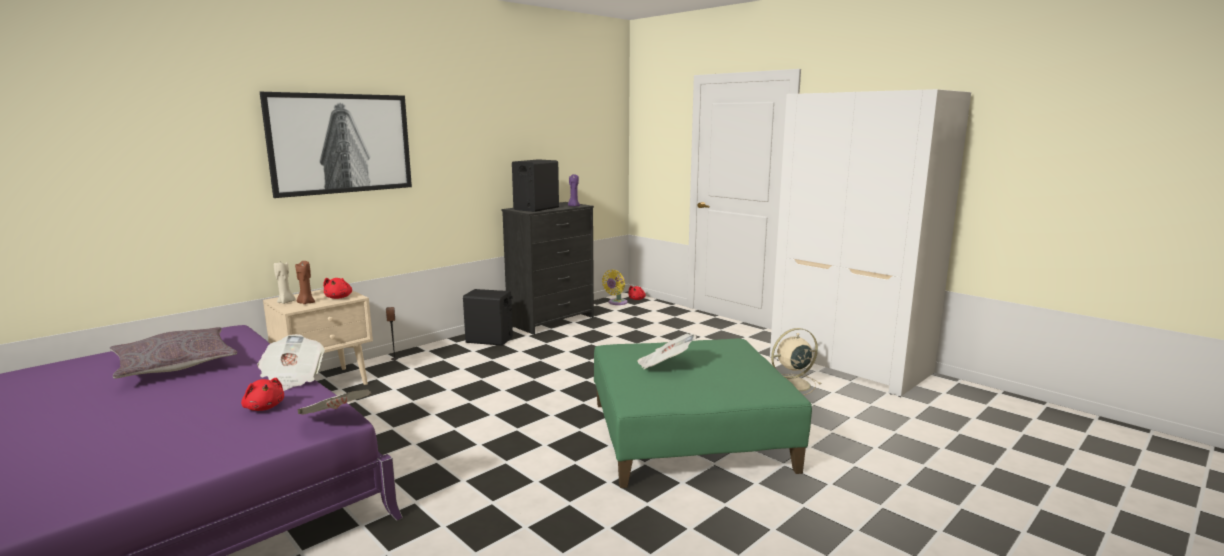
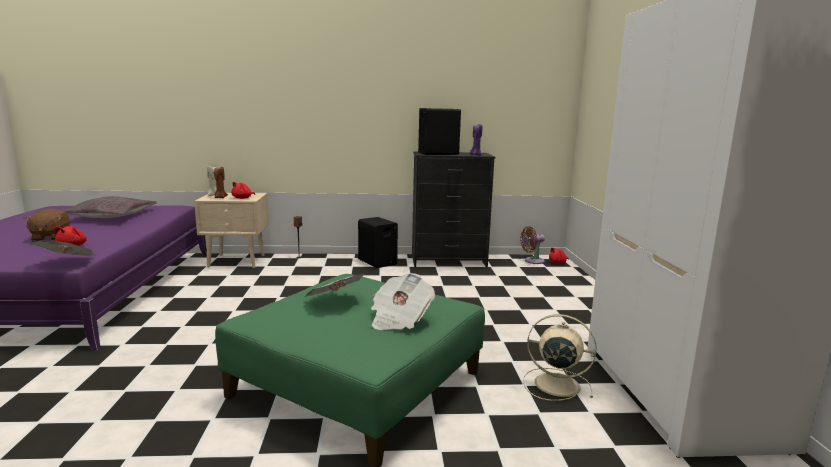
camera: 40 degrees right, 0 degrees up
newspaper [257,334,325,391] -> newspaper moved to [371,273,435,330]
picture [260,92,412,198] -> none
yellow fan [602,270,628,305] -> brown fan [520,226,545,264]
none -> brown plush toy [23,209,70,242]

